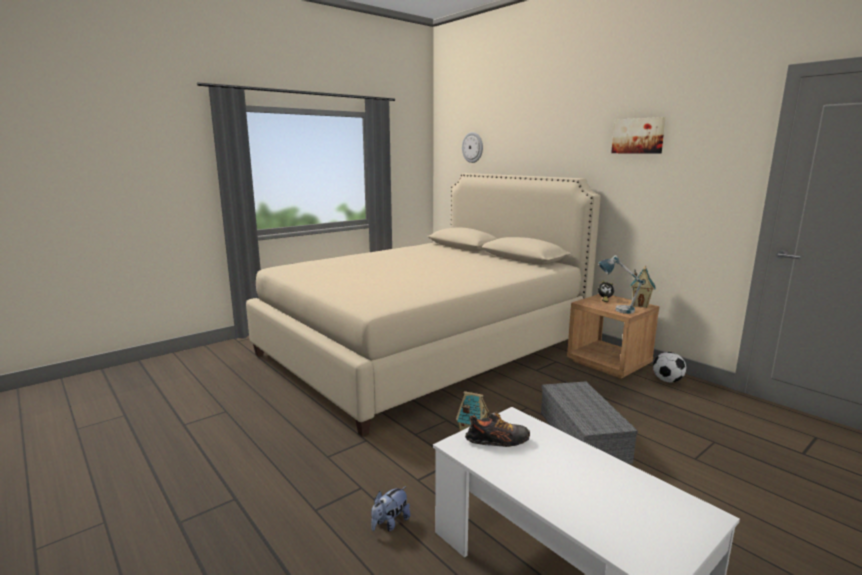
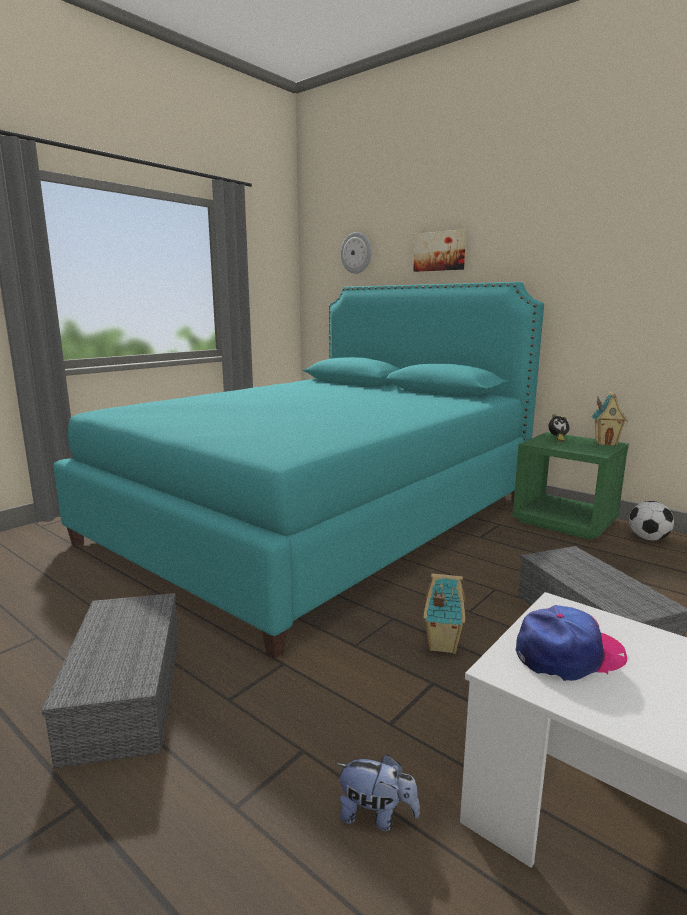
camera: 10 degrees left, 0 degrees up
beige bed [246,173,601,437] -> turquoise bed [54,282,544,658]
plush toy [371,486,410,532] -> plush toy turned 105 degrees counterclockwise [336,754,420,831]
shoe [465,412,530,447] -> cap [516,605,627,681]
brown nightstand [567,294,660,379] -> green nightstand [512,432,629,540]
table lamp [598,255,643,314] -> none
picture [611,117,666,153] -> picture moved to [413,229,466,272]
none -> grey storage box [41,593,179,768]

